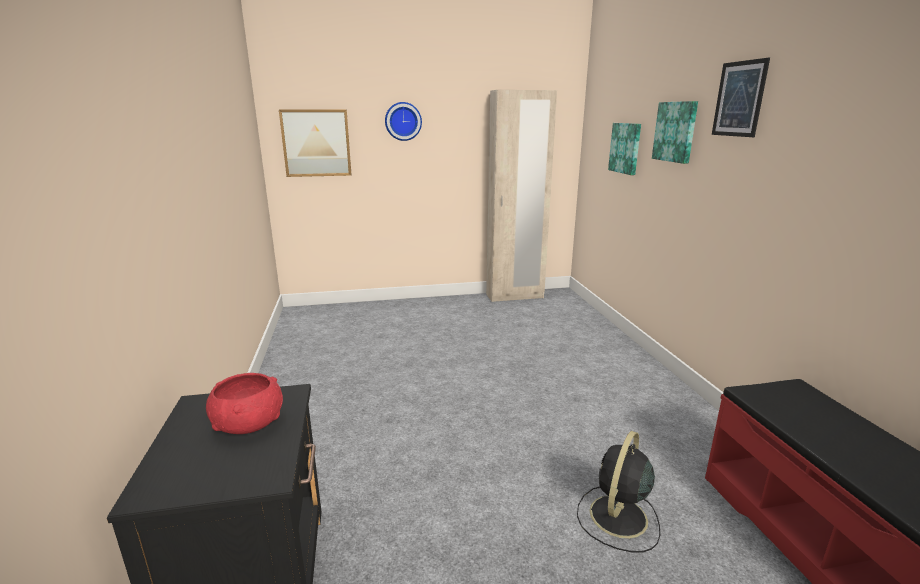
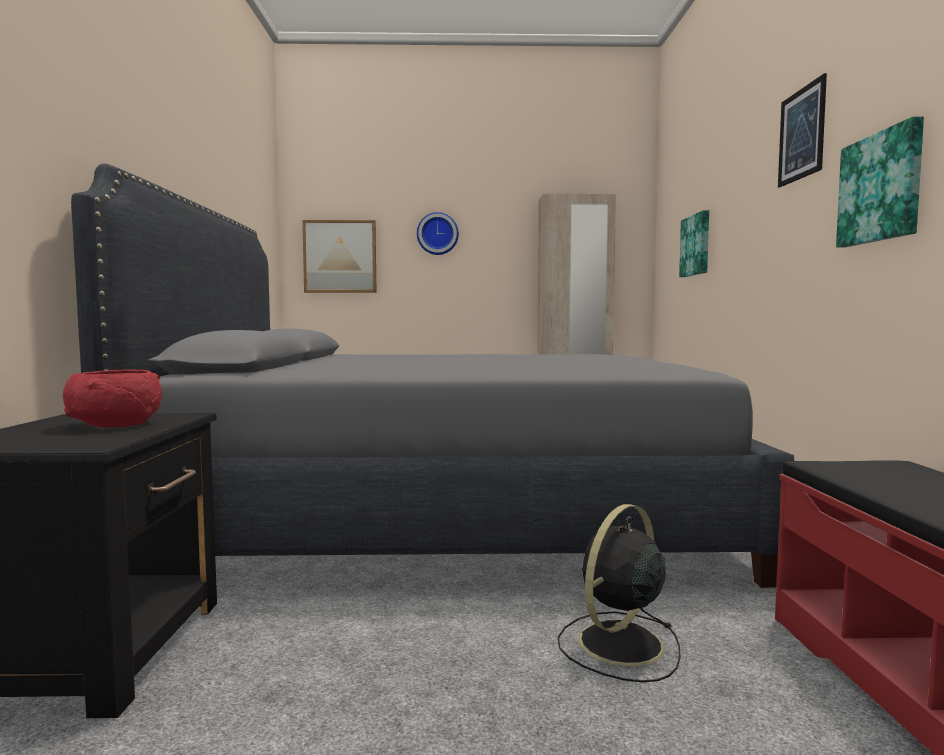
camera: 10 degrees right, 15 degrees down
picture [652,101,698,164] -> picture moved to [836,116,924,247]
none -> grey bed [71,164,795,588]

